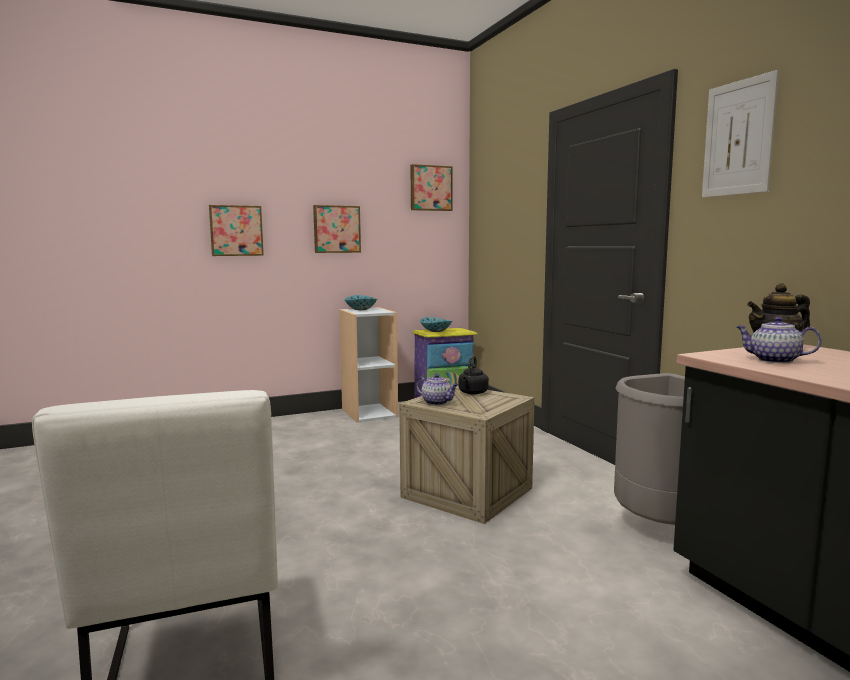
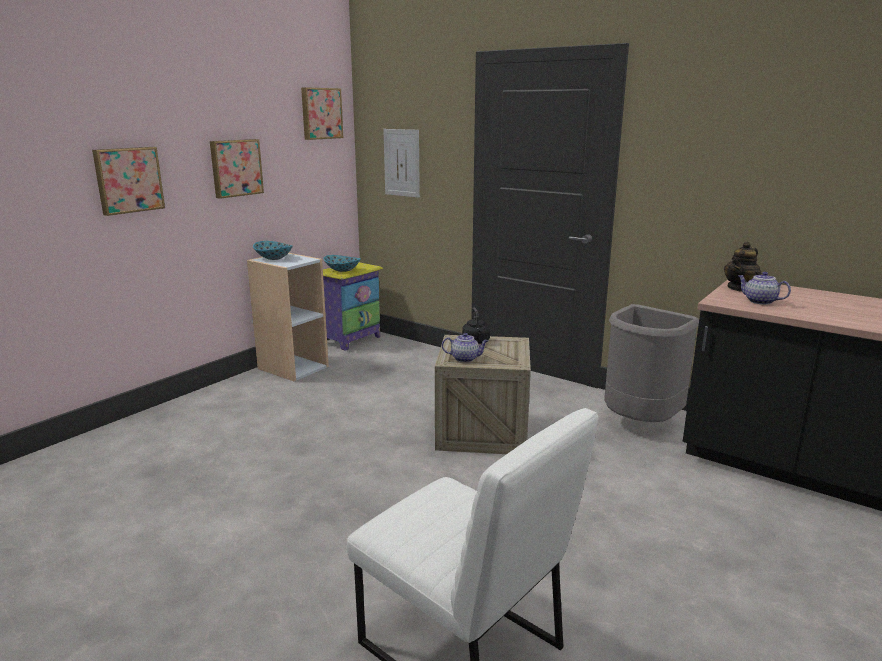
camera: 30 degrees left, 10 degrees up
picture [702,70,779,198] -> picture moved to [383,129,420,198]
teapot [736,317,822,363] -> teapot turned 45 degrees clockwise [738,272,791,305]

